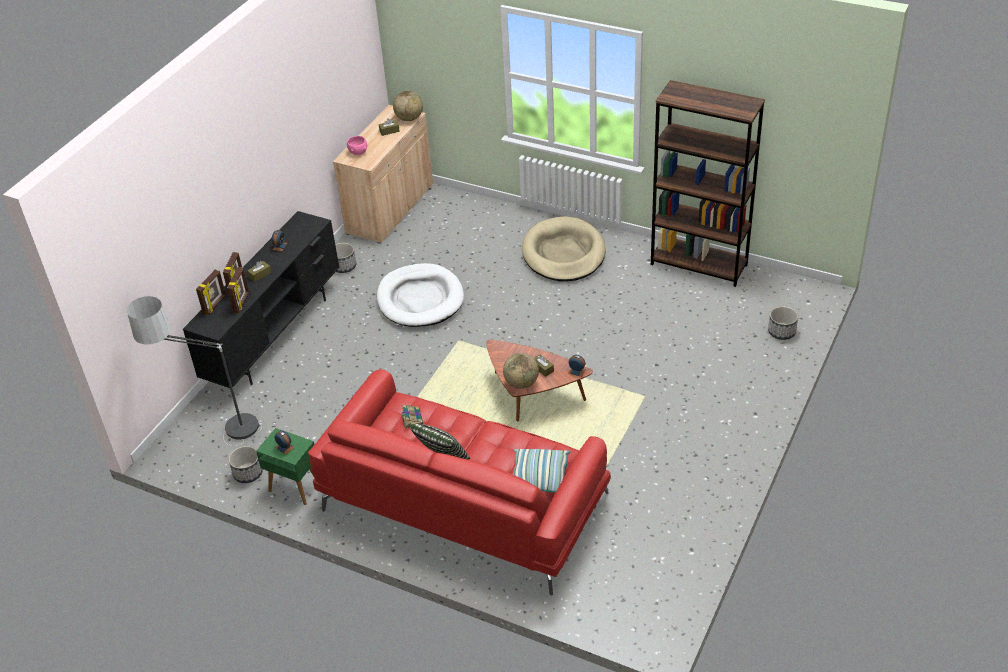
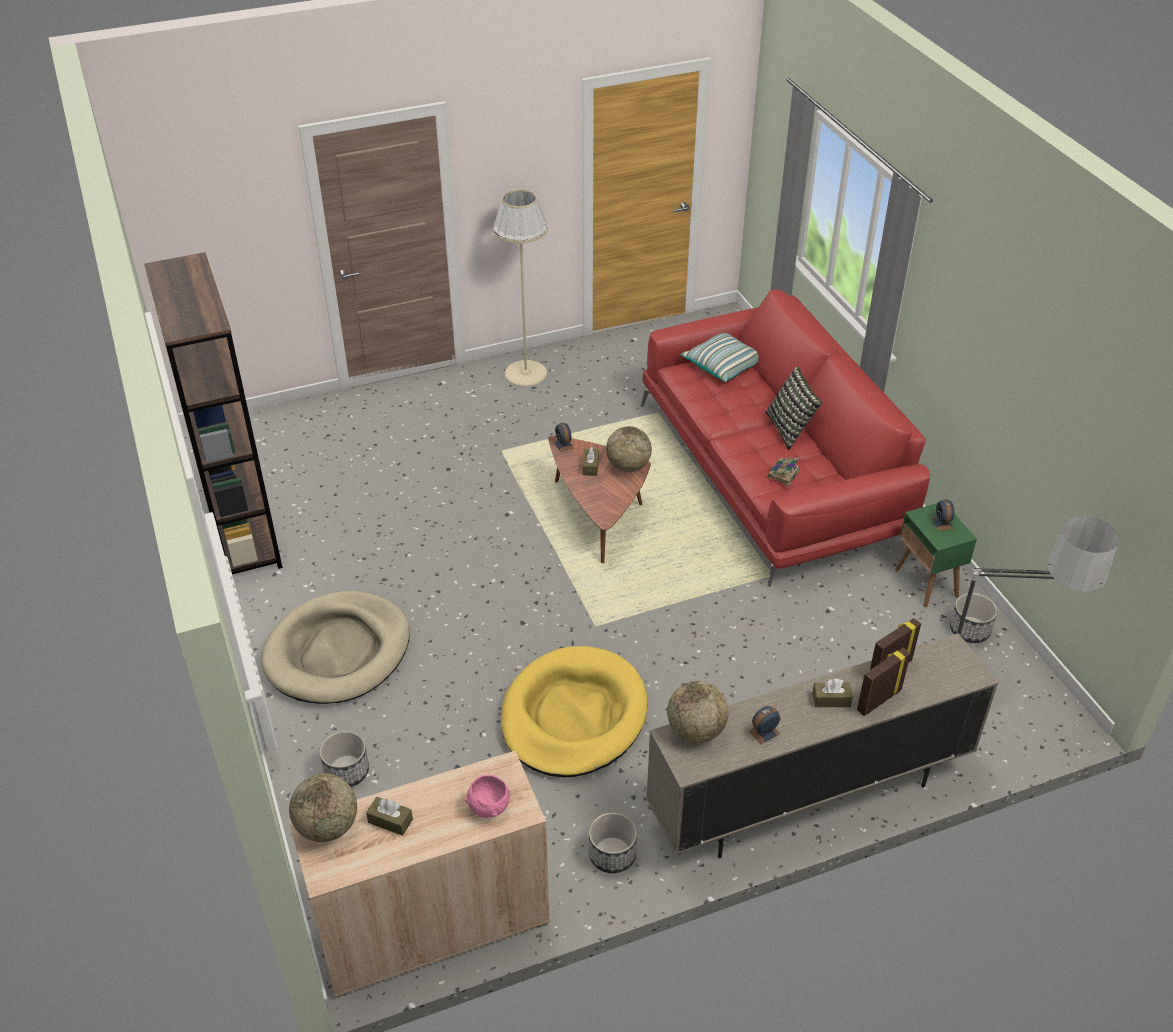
camera: 140 degrees left, 0 degrees up
black tv stand [183,211,339,388] -> beige tv stand [646,633,998,858]
picture frame [196,270,226,315] -> none
white dog bed [377,263,464,327] -> yellow dog bed [501,646,647,777]
planter [768,306,798,340] -> planter moved to [319,731,369,787]
none -> beige floor lamp [493,189,548,387]
none -> globe [667,681,729,743]

